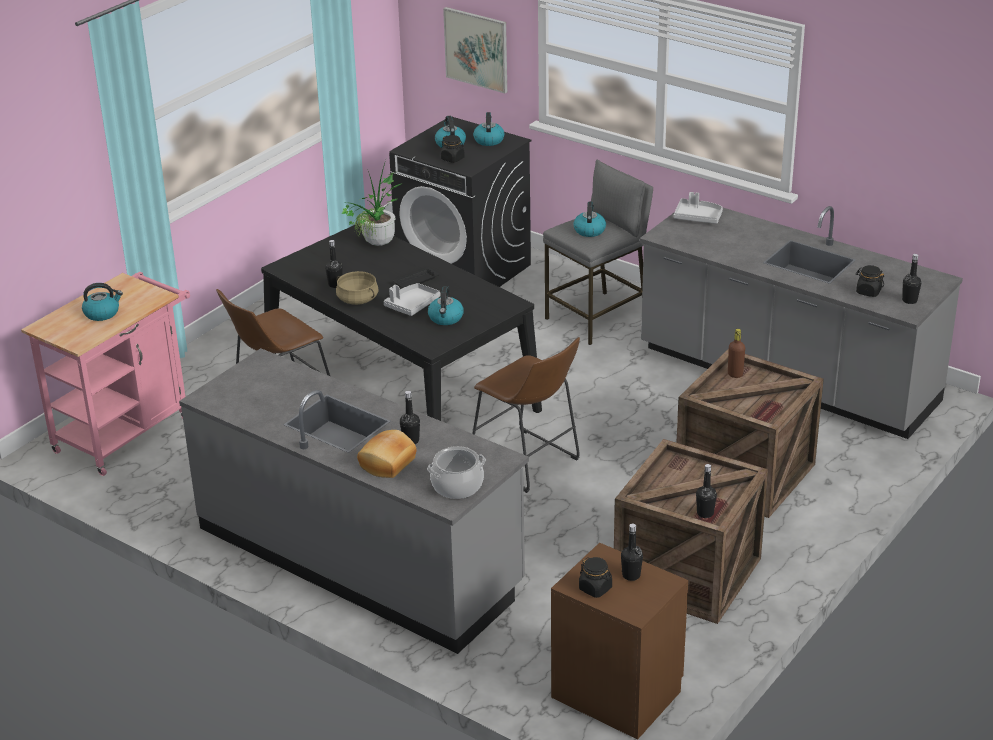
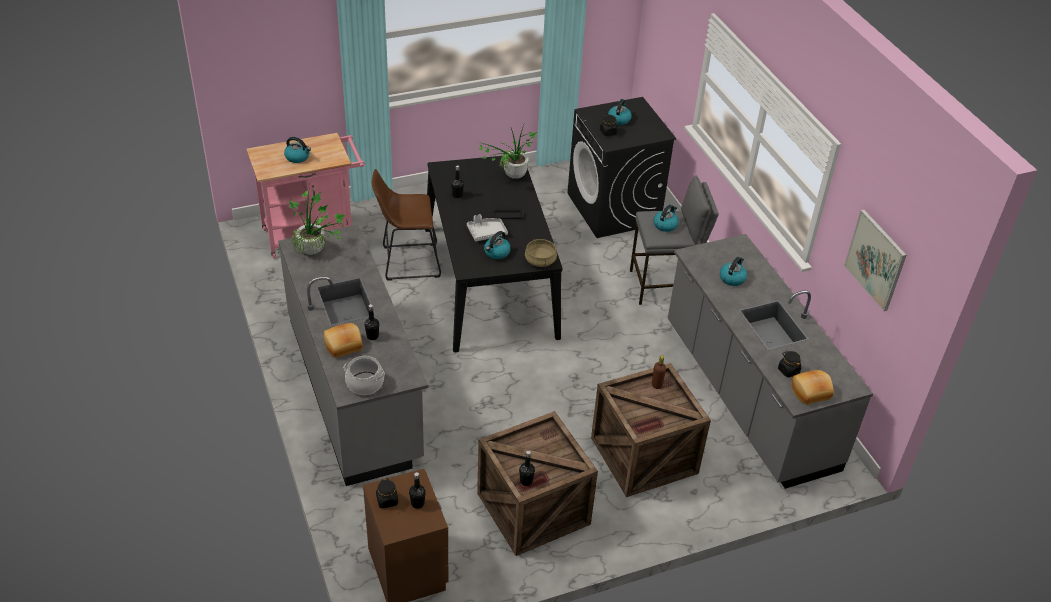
camera: 30 degrees right, 10 degrees up
beige cooking pot [336,271,379,305] -> beige cooking pot moved to [525,239,557,267]
picture [443,7,507,93] -> picture moved to [844,210,907,311]
brown stool [472,337,580,493] -> none
kettle [473,112,504,146] -> kettle moved to [720,257,747,286]
grey tray [674,192,723,224] -> none
black bottle [902,254,921,304] -> bread [792,370,834,405]
none -> potted plant [289,185,345,255]

